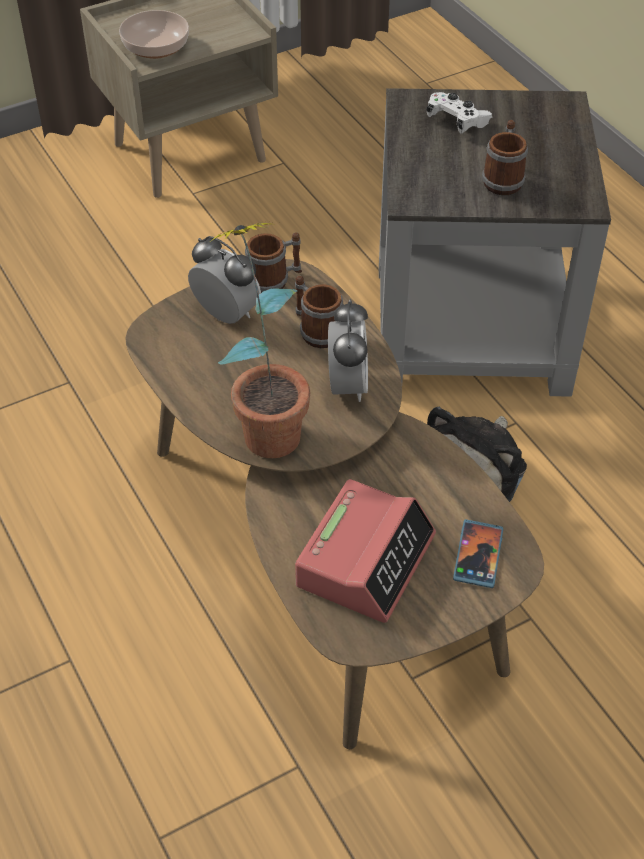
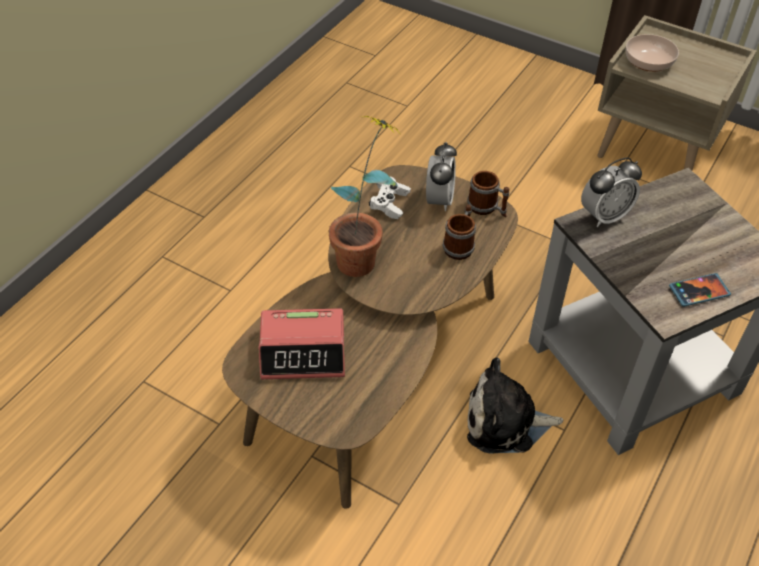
camera: 60 degrees right, 0 degrees up
alarm clock [328,300,368,402] -> alarm clock moved to [581,158,642,227]
white game controller [426,92,492,134] -> white game controller moved to [369,177,411,219]
phone [453,519,503,588] -> phone moved to [669,273,731,307]
mug [482,120,528,195] -> none

